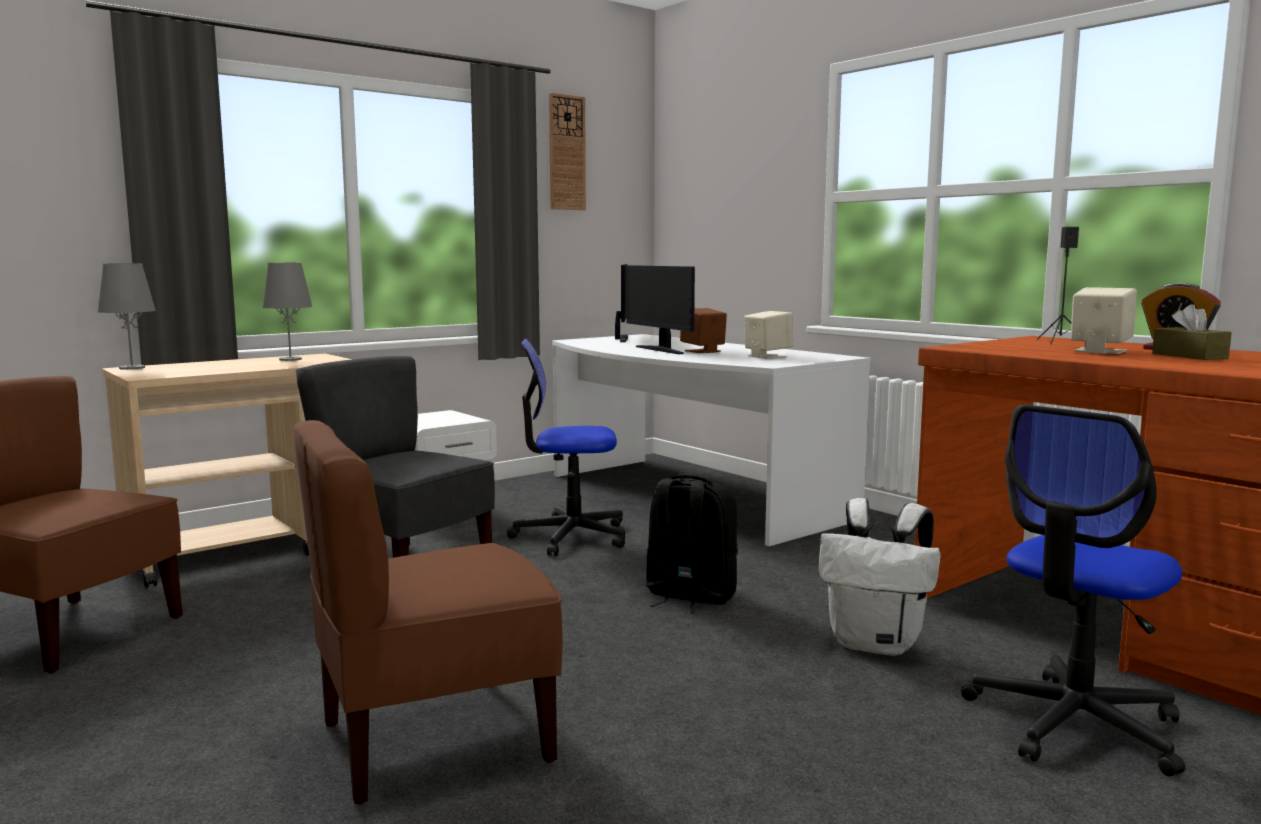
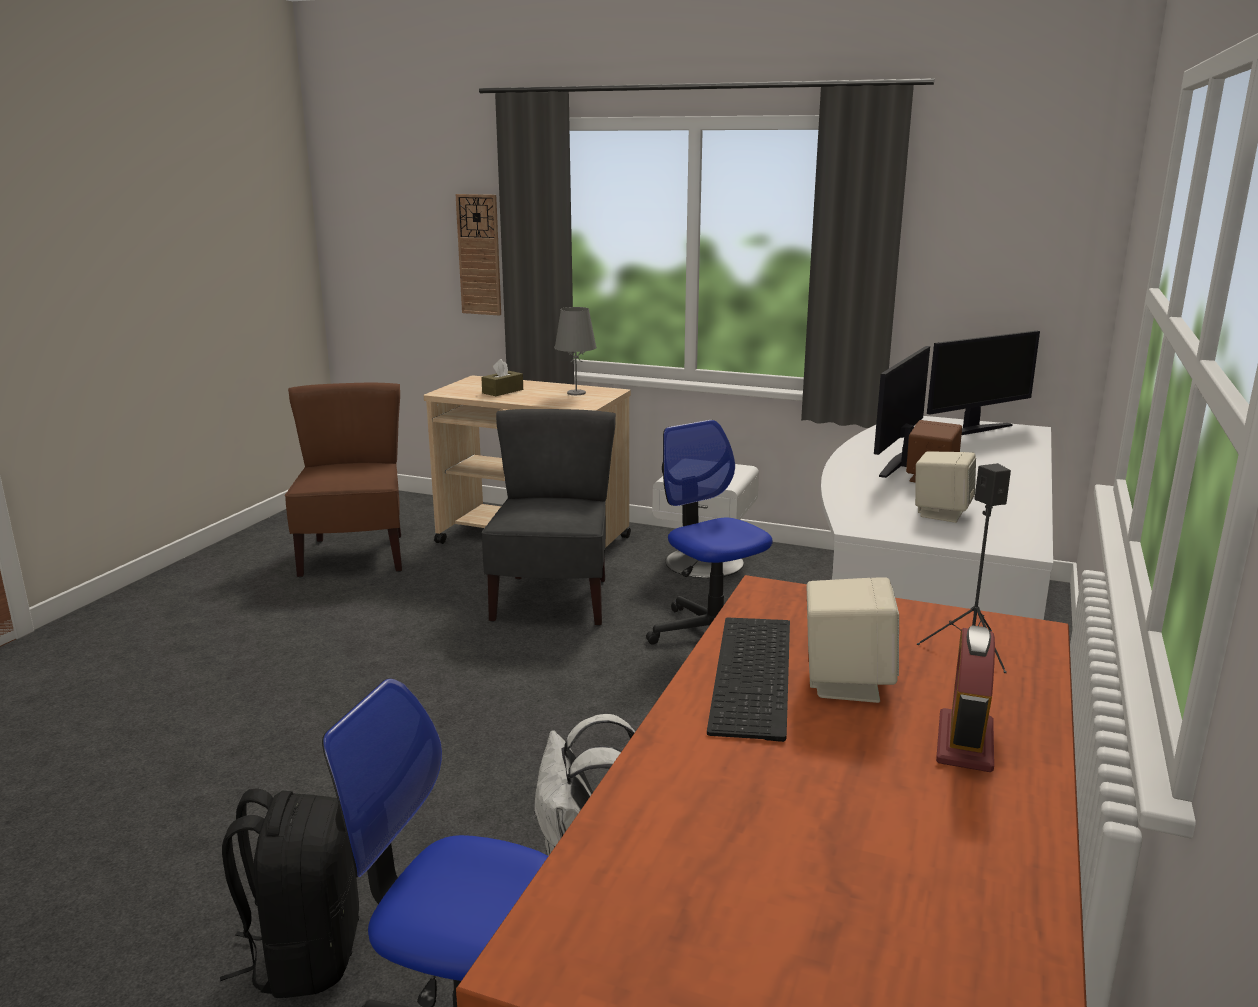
camera: 60 degrees right, 10 degrees up
grey table lamp [97,263,156,370] -> none
brown chair [293,420,563,805] -> none
wall clock [549,93,586,210] -> wall clock moved to [455,194,501,316]
black backpack [646,475,738,614] -> black backpack moved to [220,788,359,998]
brown tissue box [1152,304,1232,360] -> brown tissue box moved to [481,359,523,396]
none -> keyboard [707,618,790,742]

